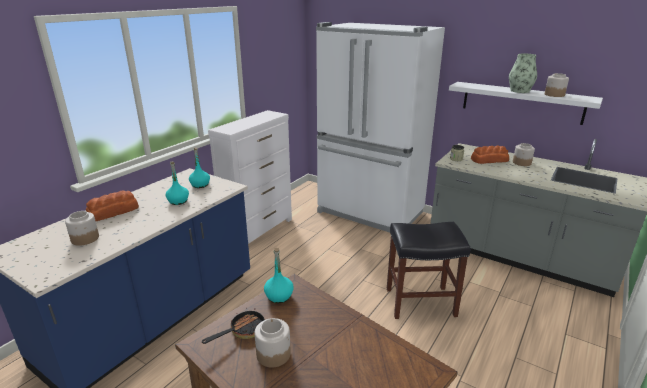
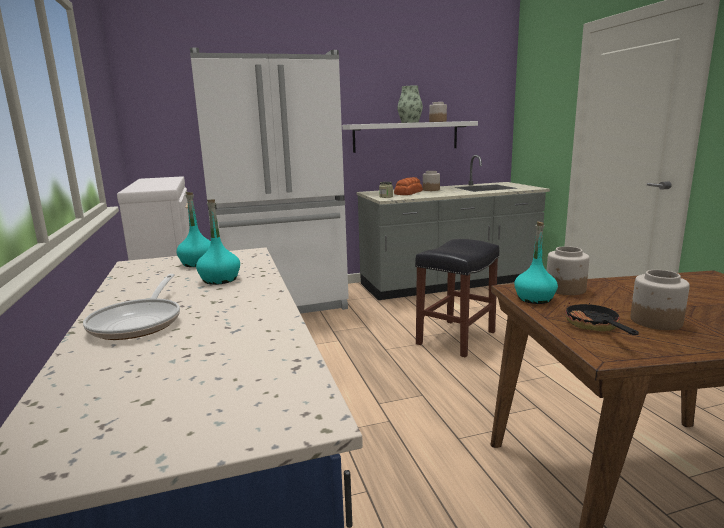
camera: 50 degrees left, 10 degrees down
jar [65,211,99,246] -> jar moved to [547,246,590,295]
bread [86,190,139,221] -> frying pan [83,274,180,340]

